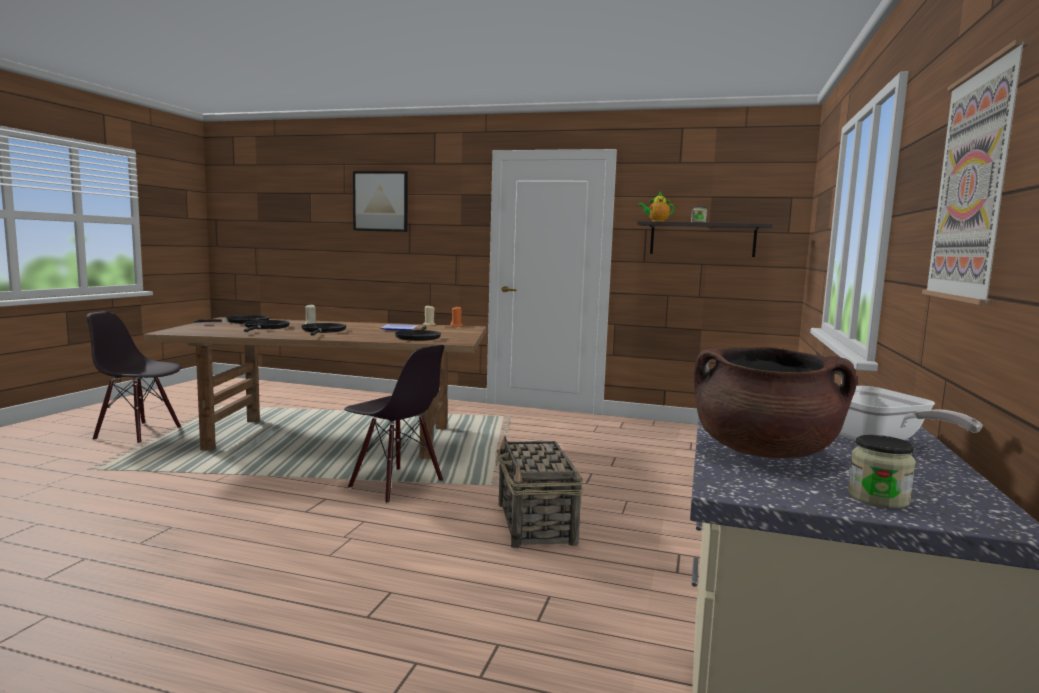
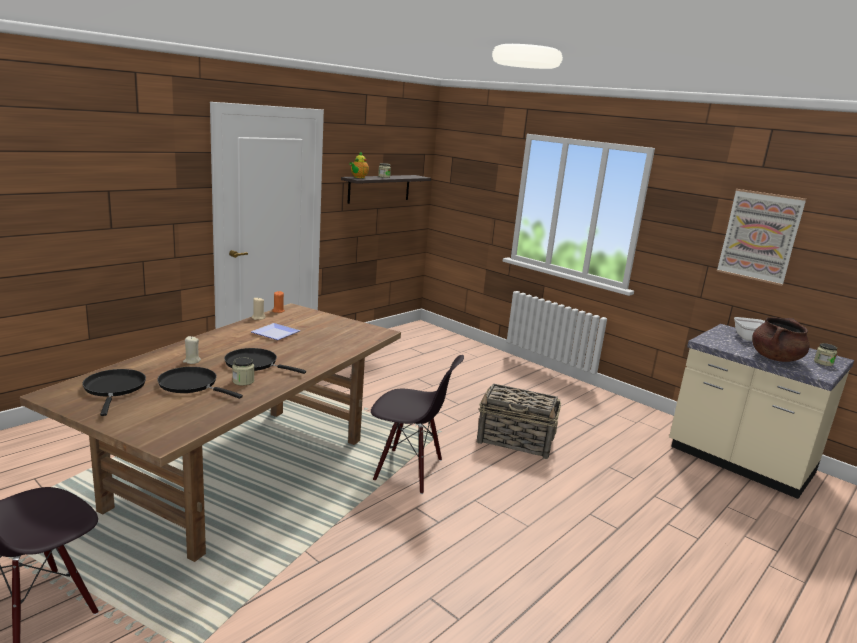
camera: 65 degrees left, 10 degrees up
black chair [344,345,444,504] -> black chair turned 45 degrees clockwise [371,355,464,494]
picture [353,171,408,232] -> none
black frying pan [395,326,441,341] -> none
none -> jar [232,357,254,386]

